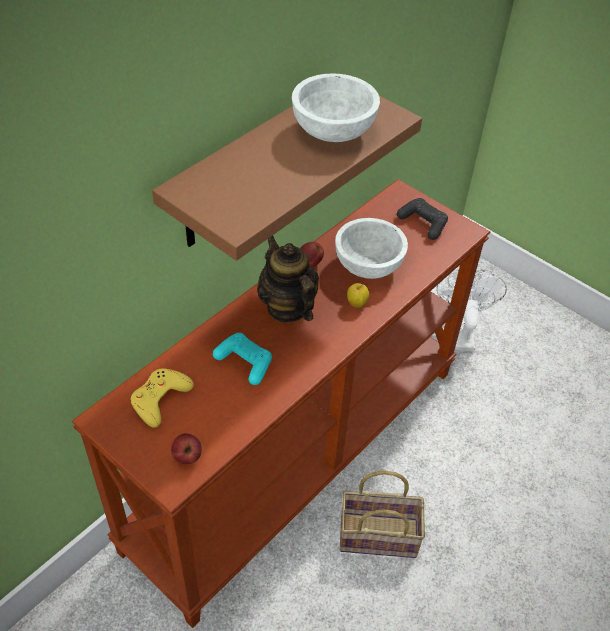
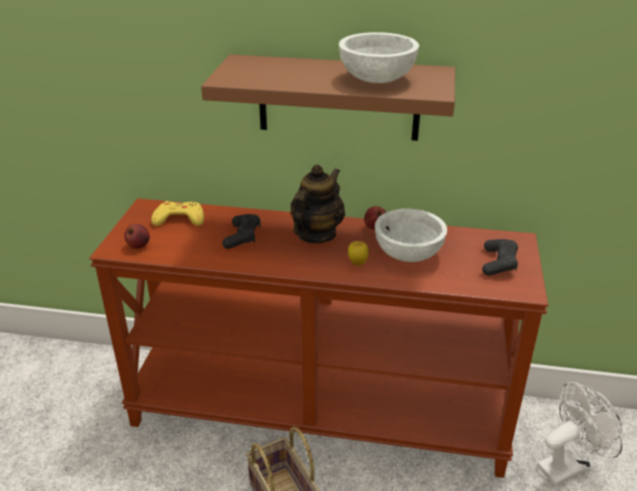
camera: 60 degrees right, 15 degrees down
turquoise game controller [213,333,272,385] -> black game controller [222,214,261,249]

